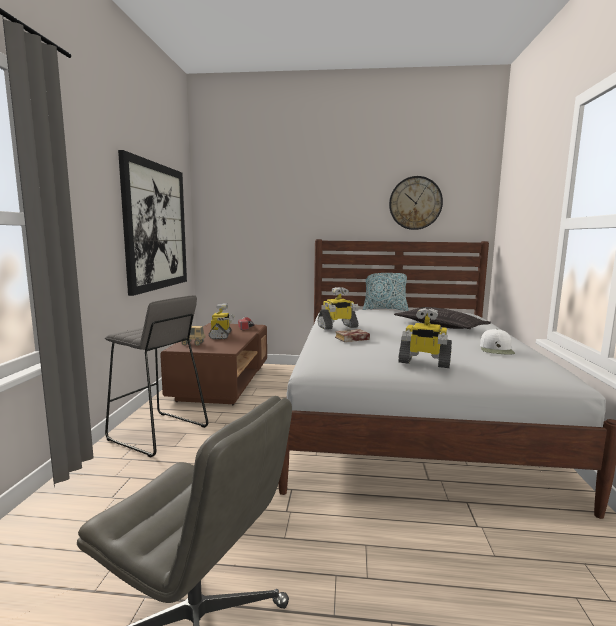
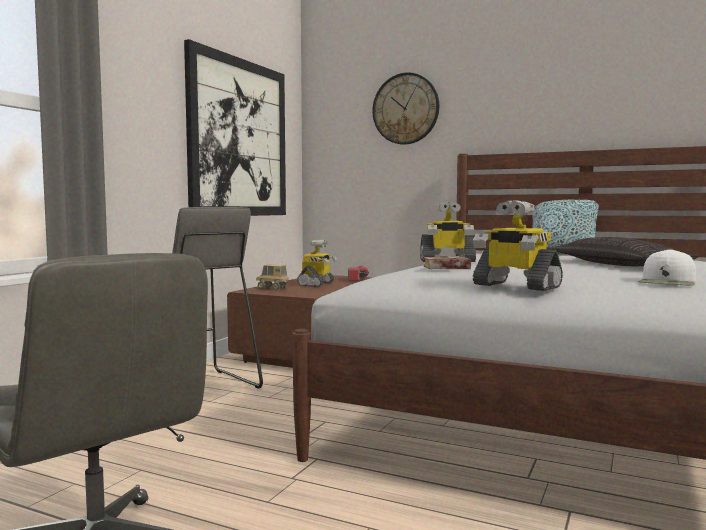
camera: 20 degrees right, 5 degrees down
wall clock [389,176,443,230] -> wall clock moved to [372,72,439,145]

